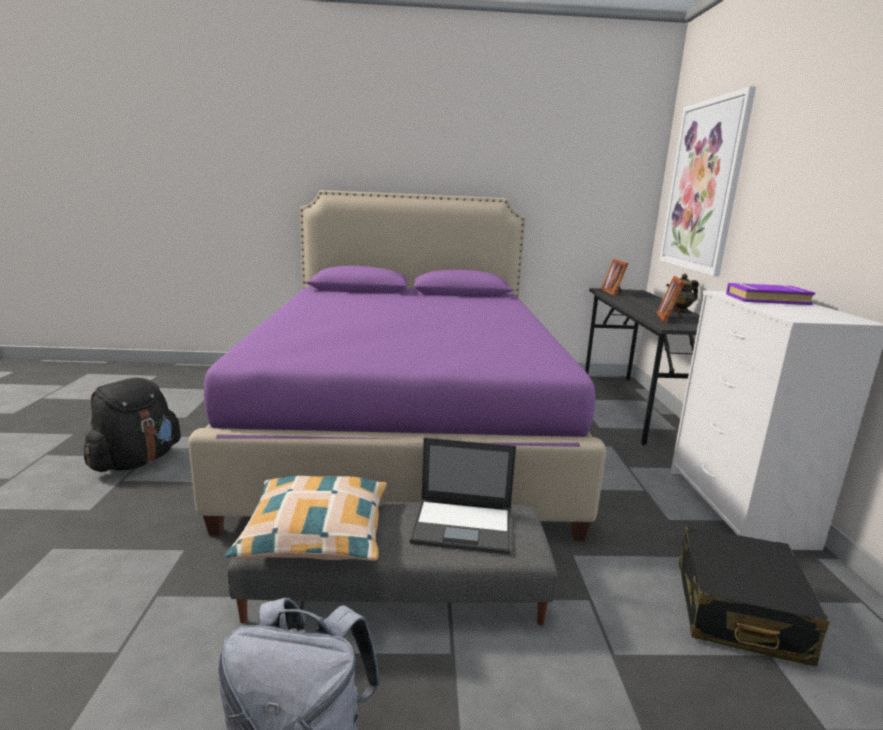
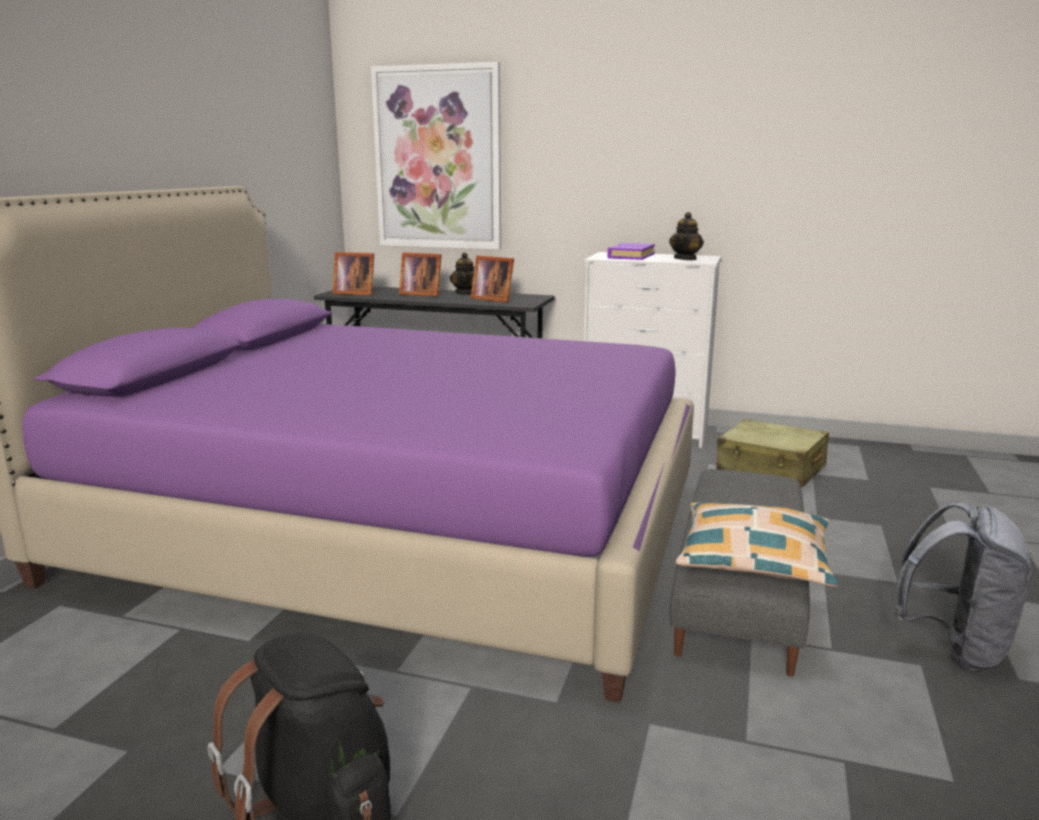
camera: 70 degrees left, 0 degrees up
laptop [410,438,516,555] -> none
black suitcase [679,526,830,667] -> beige suitcase [716,419,829,488]
none -> picture frame [399,252,441,297]
none -> teapot [669,212,704,260]

